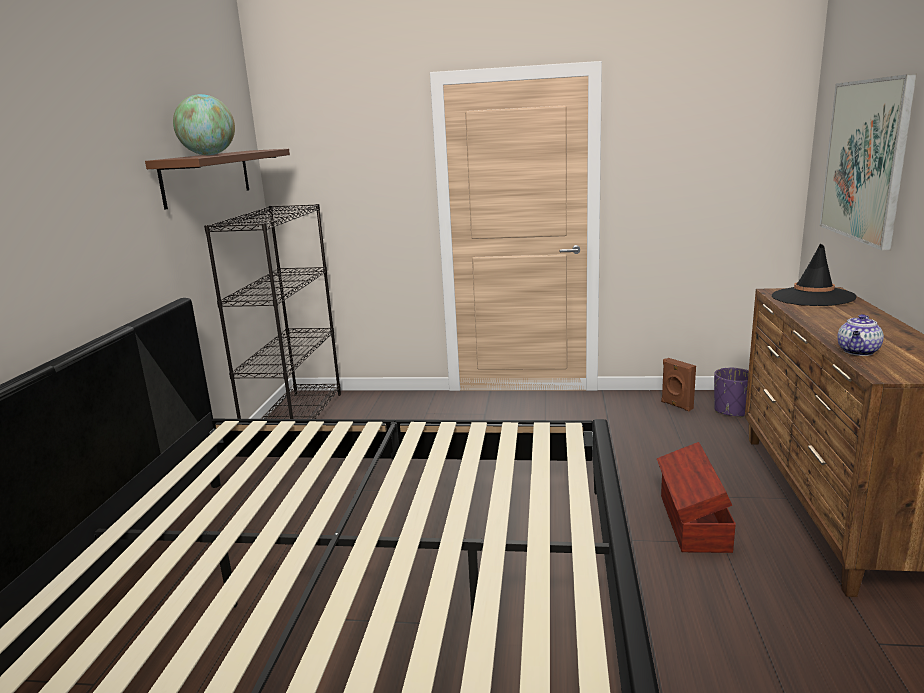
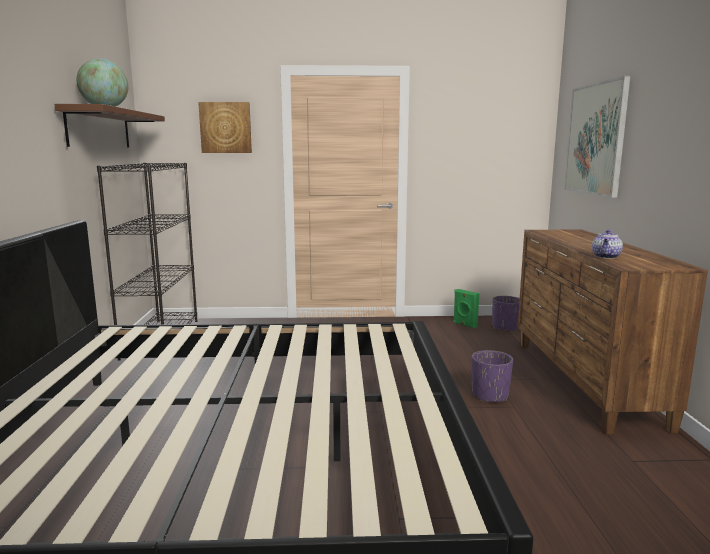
camera: 10 degrees left, 5 degrees down
brown storage box [657,442,736,553] -> purple planter [472,350,513,402]
brown speaker [661,358,696,411] -> green speaker [453,289,479,329]
black hat [772,244,857,306] -> none
none -> picture [198,102,252,153]

